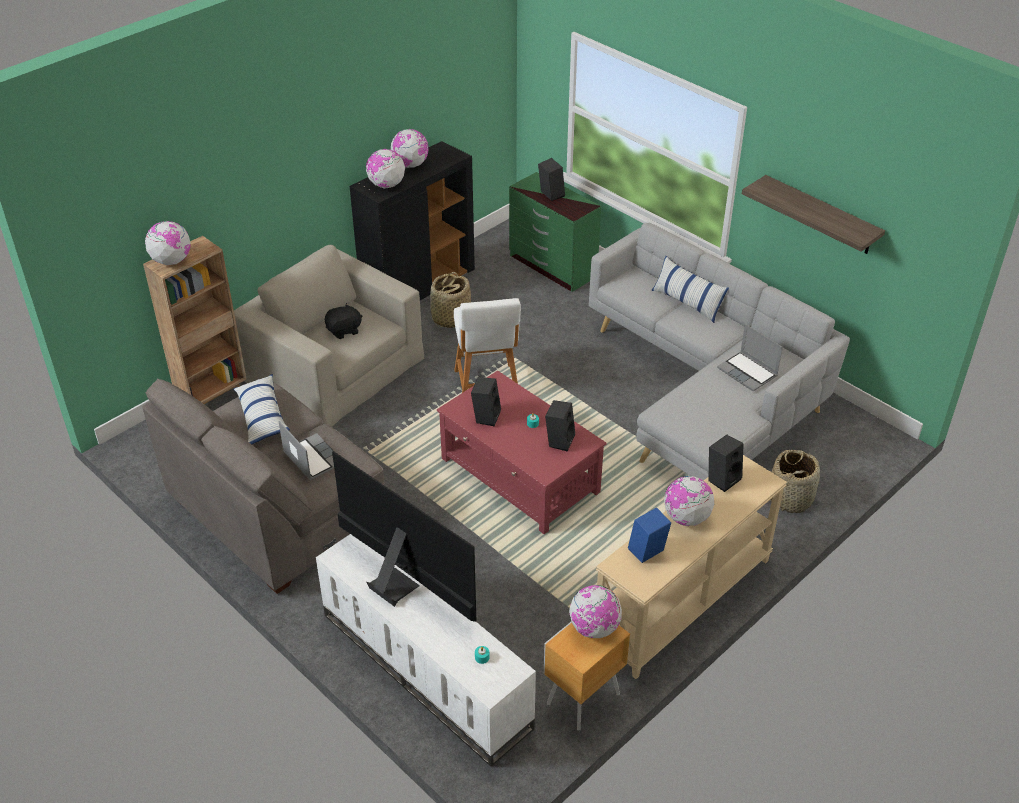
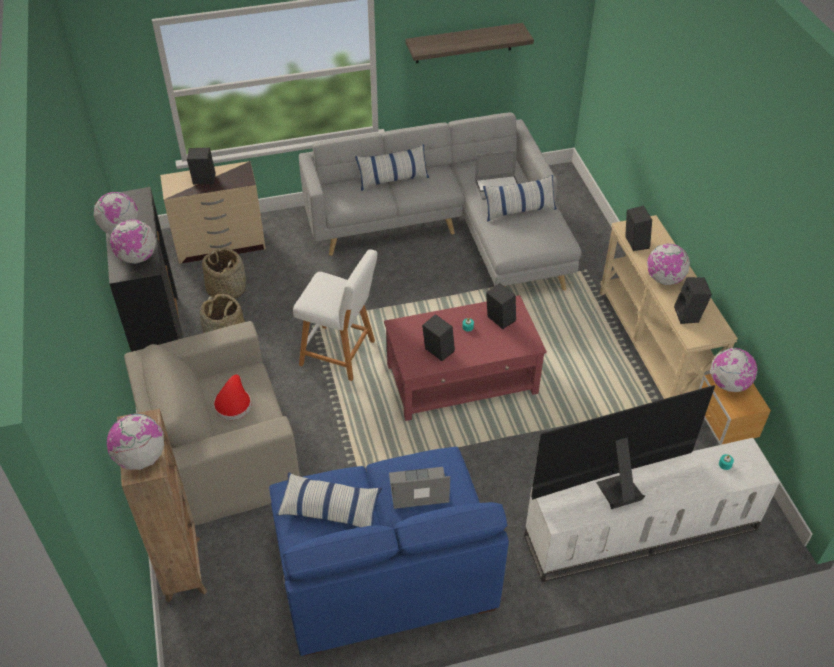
camera: 60 degrees left, 5 degrees up
grey sofa [143,378,385,594] -> blue sofa [269,447,509,656]
black plush toy [325,303,362,339] -> red hat [214,374,251,420]
green dresser [509,172,601,292] -> beige dresser [160,161,266,264]
blue speaker [628,507,671,563] -> black speaker [674,277,712,324]
basket [771,450,820,513] -> basket moved to [202,247,246,299]
none -> pillow [483,175,557,222]

